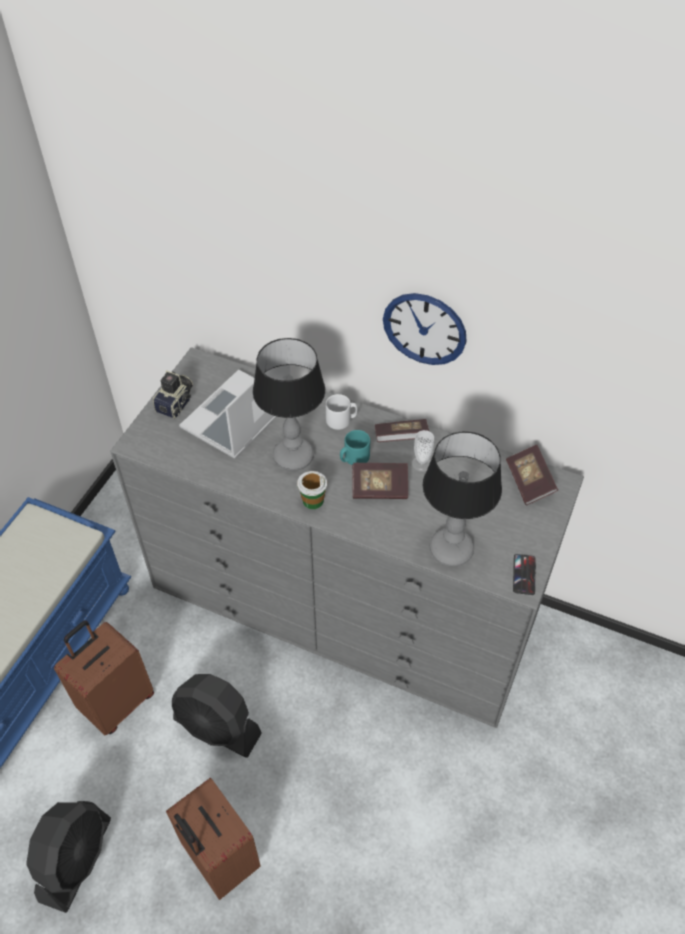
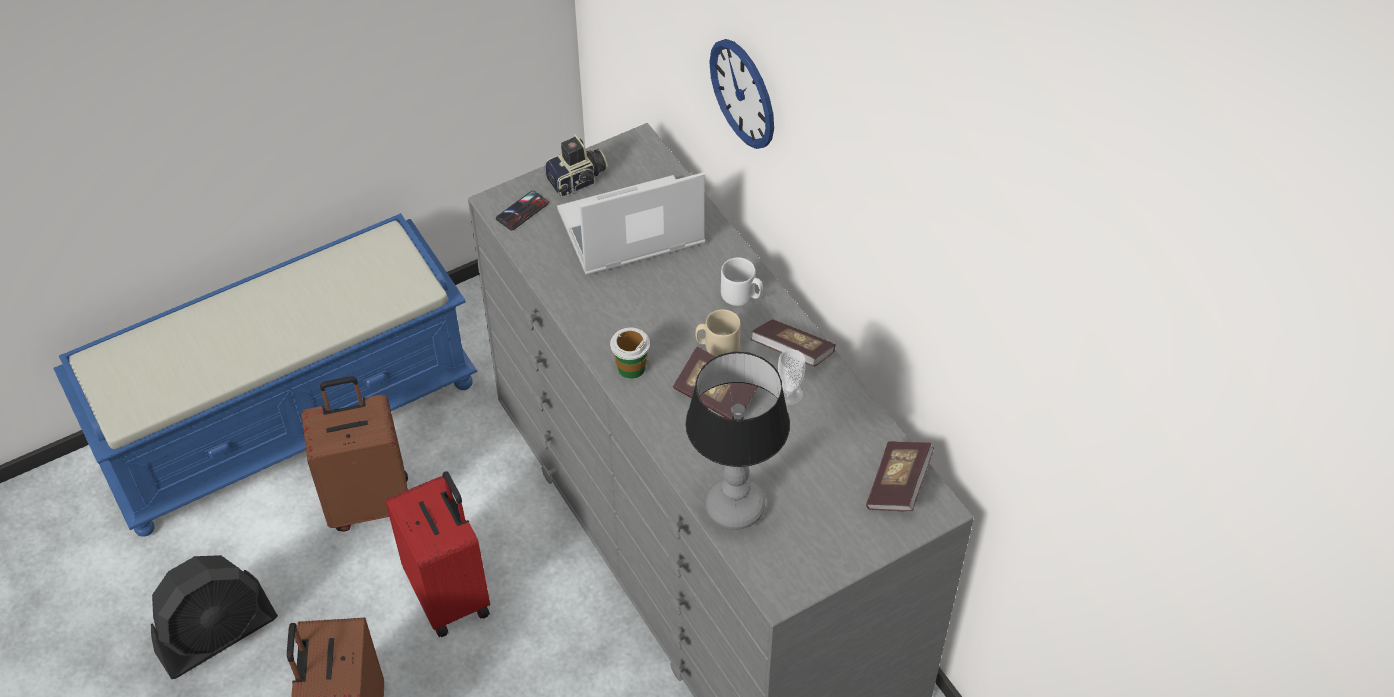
camera: 35 degrees right, 0 degrees up
black fan [172,674,262,758] -> red suitcase [385,472,490,637]
table lamp [253,338,325,471] -> none
turquoise mug [340,430,370,465] -> beige mug [695,309,741,357]
wall clock [383,293,467,365] -> wall clock moved to [710,39,774,149]
phone [513,554,536,595] -> phone moved to [496,191,549,231]

